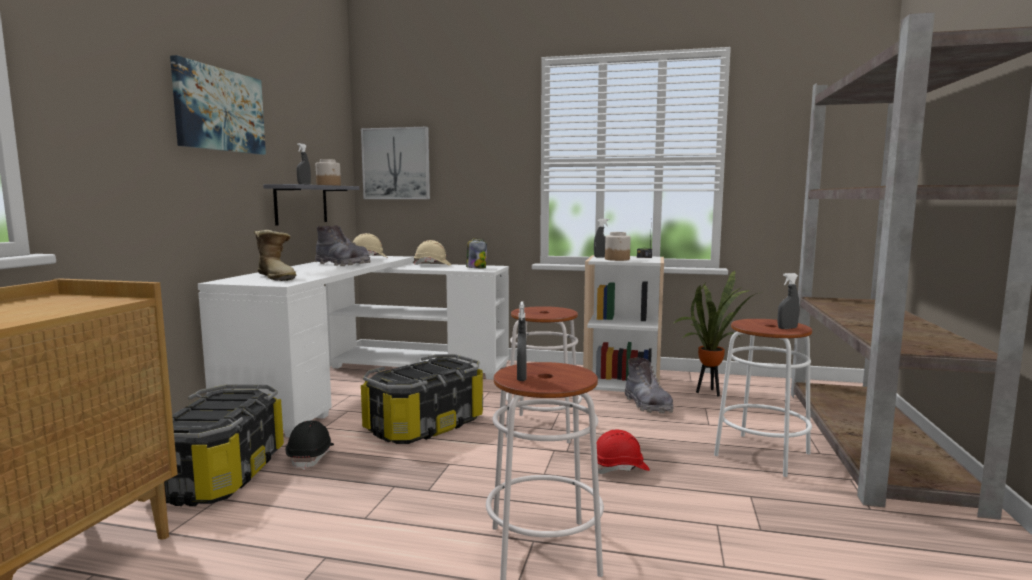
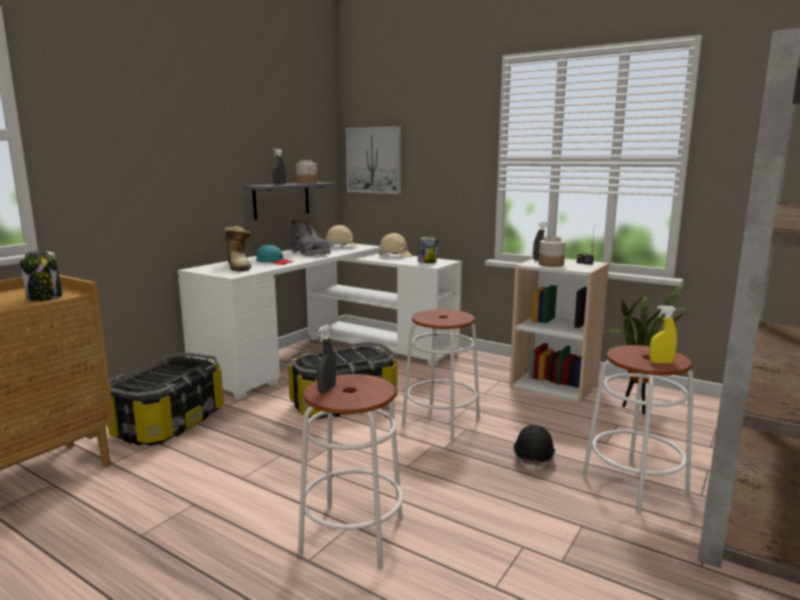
camera: 20 degrees right, 5 degrees up
picture [170,55,266,155] -> none
black hard hat [285,421,334,470] -> black hard hat moved to [514,425,555,473]
red hard hat [591,430,650,474] -> none
grey boot [625,358,673,414] -> none
grey spray bottle [778,273,800,329] -> yellow spray bottle [649,306,677,364]
none -> jar [20,251,62,301]
none -> turquoise cap [256,244,293,265]

